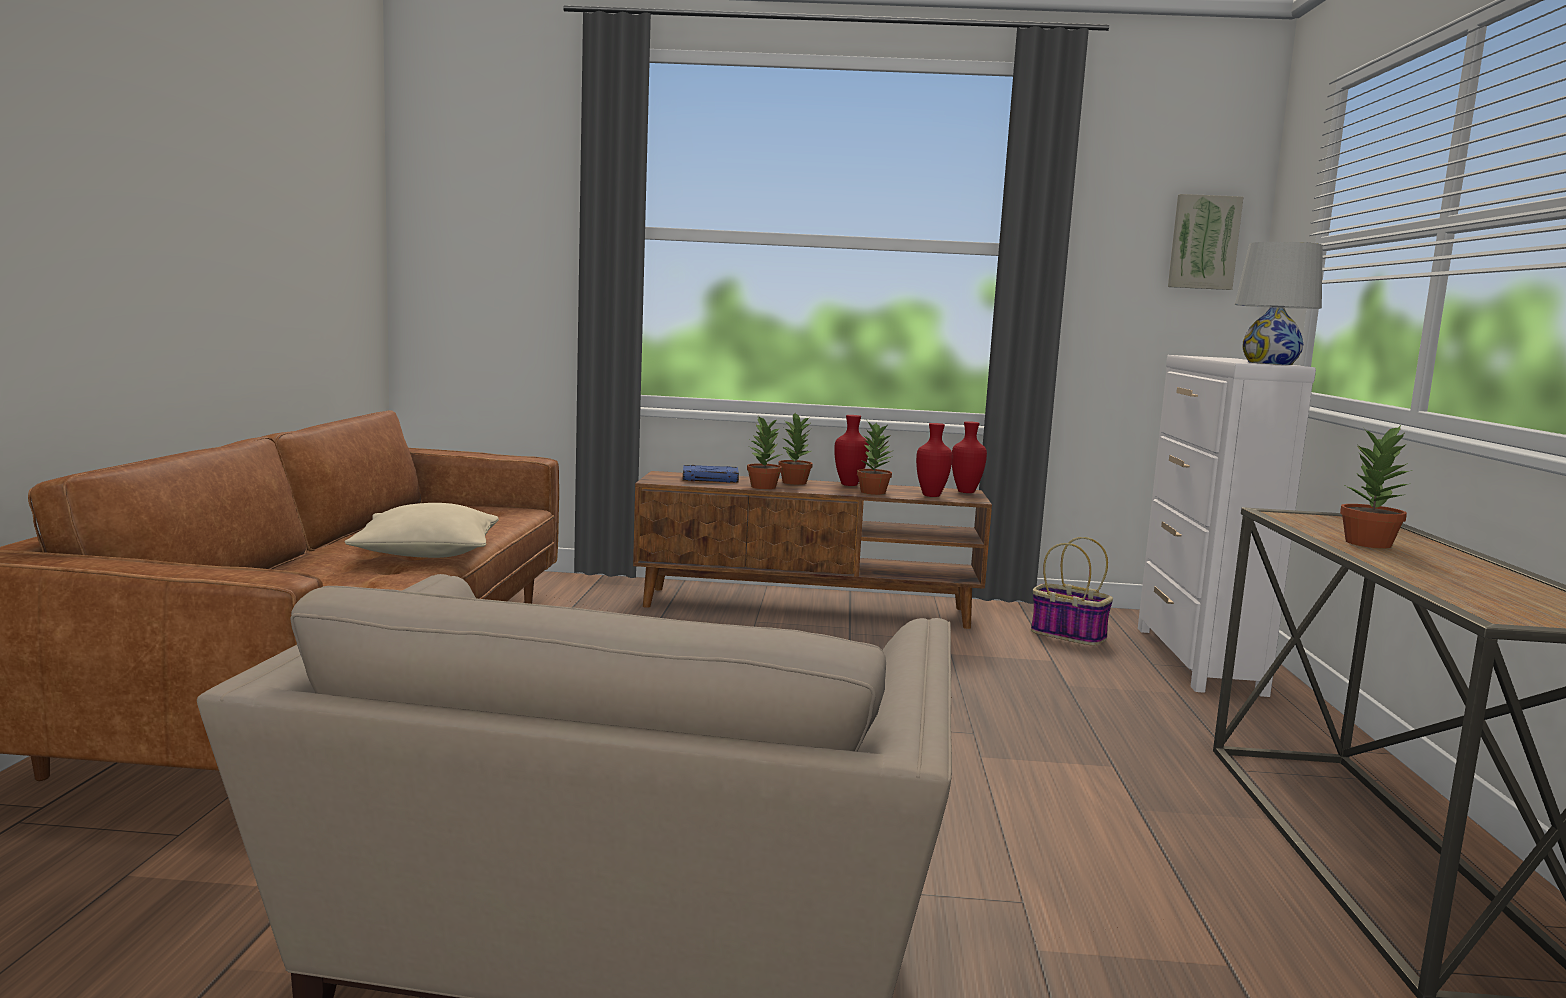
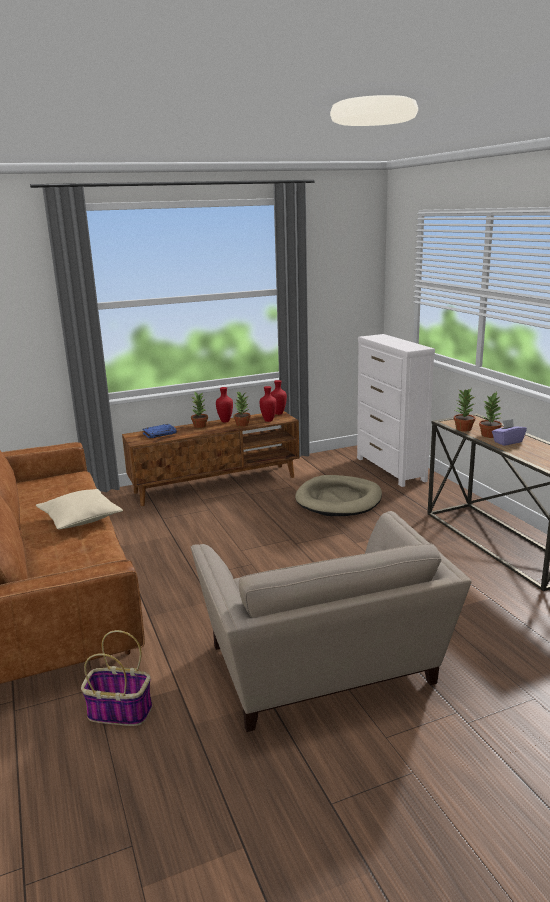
camera: 25 degrees left, 10 degrees up
potted plant [747,415,782,489] -> potted plant moved to [454,389,475,432]
basket [1031,537,1113,646] -> basket moved to [81,630,152,726]
picture [1168,194,1243,290] -> none
white table lamp [1235,242,1323,365] -> none
none -> beige dog bed [295,475,382,516]
none -> purple tissue box [492,419,527,446]

